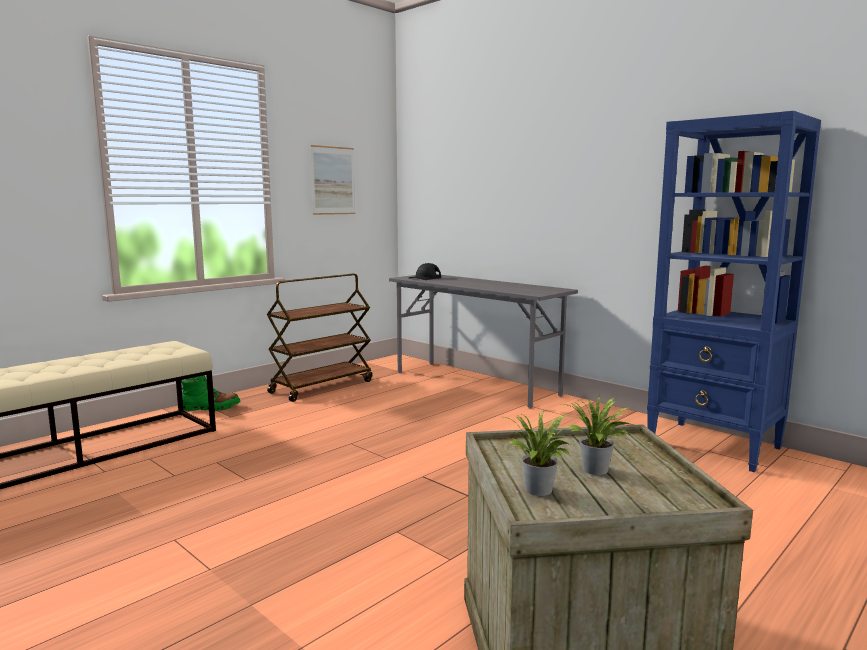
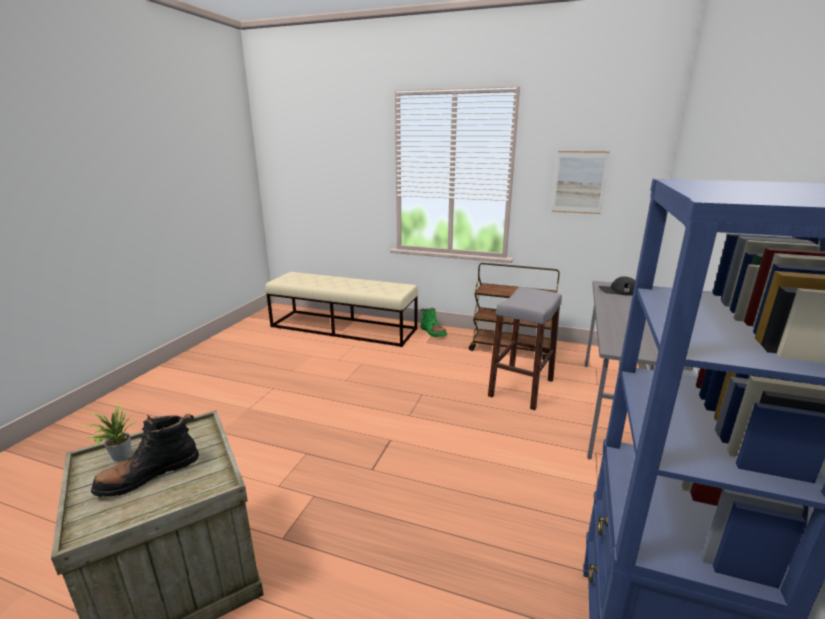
camera: 65 degrees right, 10 degrees up
potted plant [562,395,633,475] -> black boot [91,414,199,497]
none -> grey stool [488,287,562,410]

